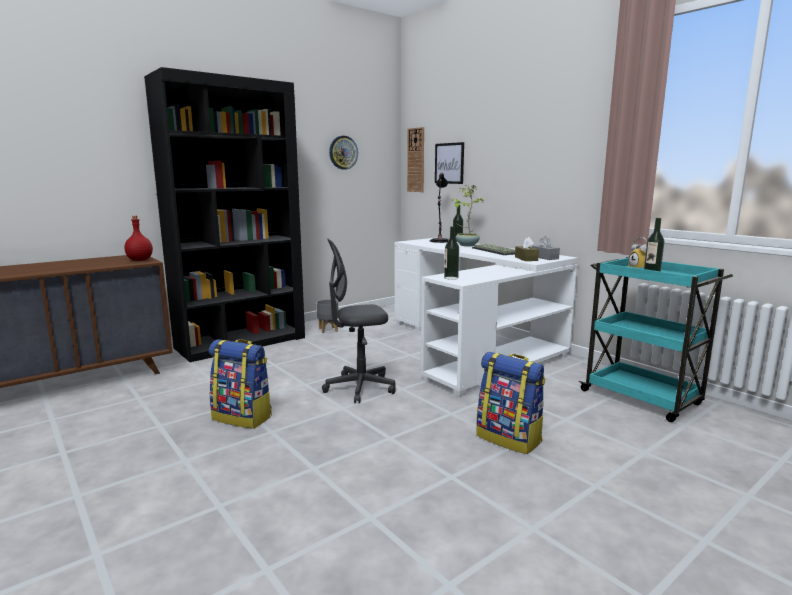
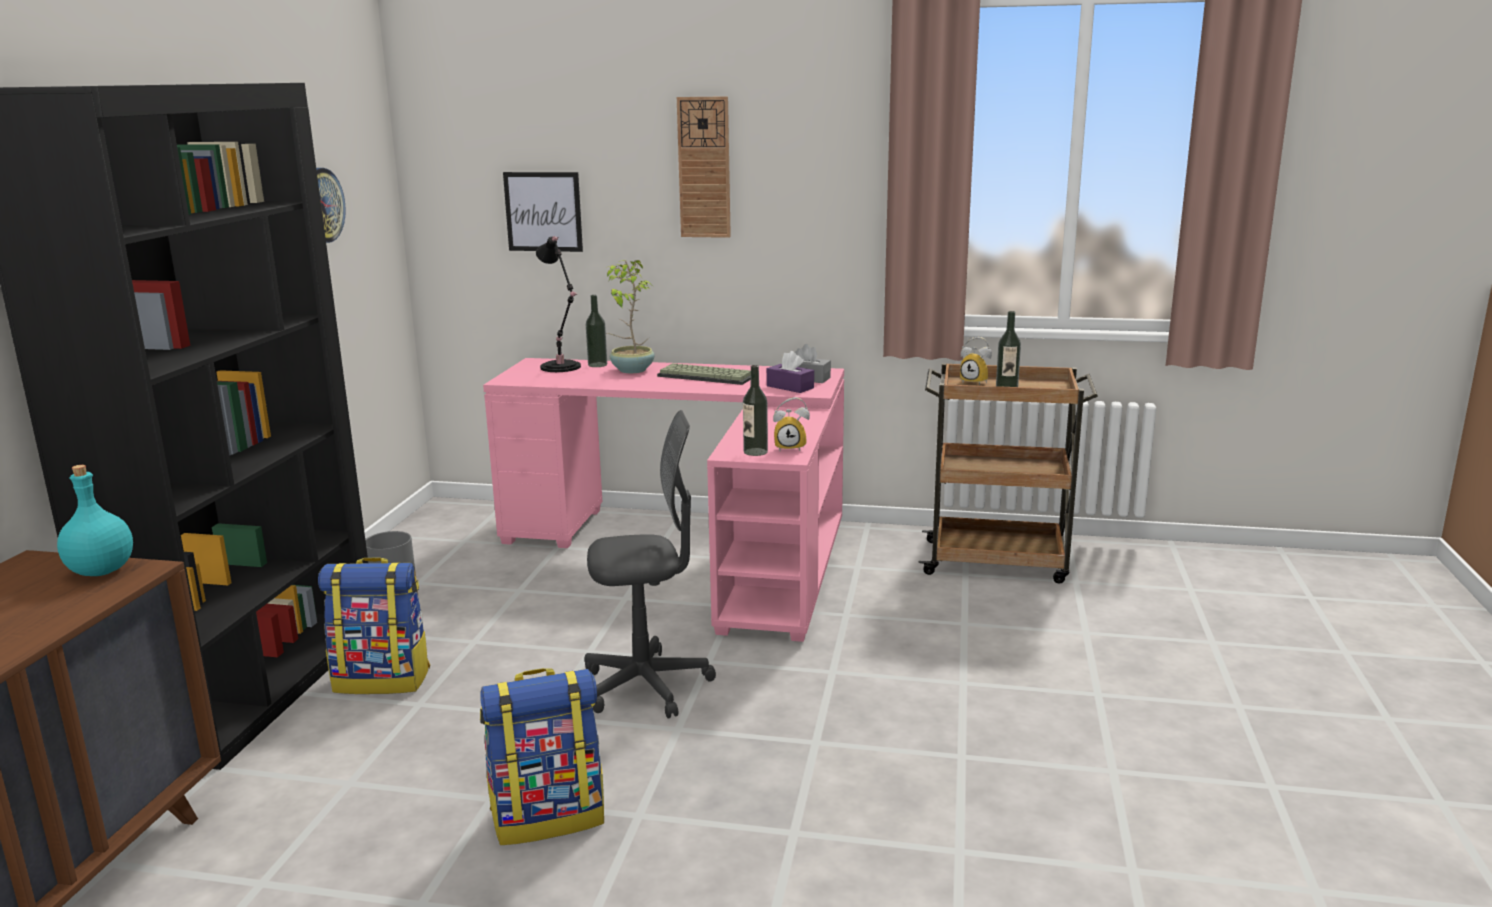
camera: 40 degrees left, 5 degrees up
red bottle [125,216,153,261] -> turquoise bottle [57,465,133,576]
grey office chair [322,238,396,403] -> grey office chair turned 135 degrees counterclockwise [584,410,716,719]
white desk [394,238,578,397] -> pink desk [483,358,844,642]
wall clock [407,127,424,192] -> wall clock moved to [677,96,731,238]
backpack [476,352,545,454] -> backpack moved to [318,558,430,694]
brown tissue box [515,237,539,261] -> purple tissue box [767,351,814,393]
turquoise cart [578,257,733,422] -> brown cart [918,363,1098,583]
none -> alarm clock [773,397,810,451]

